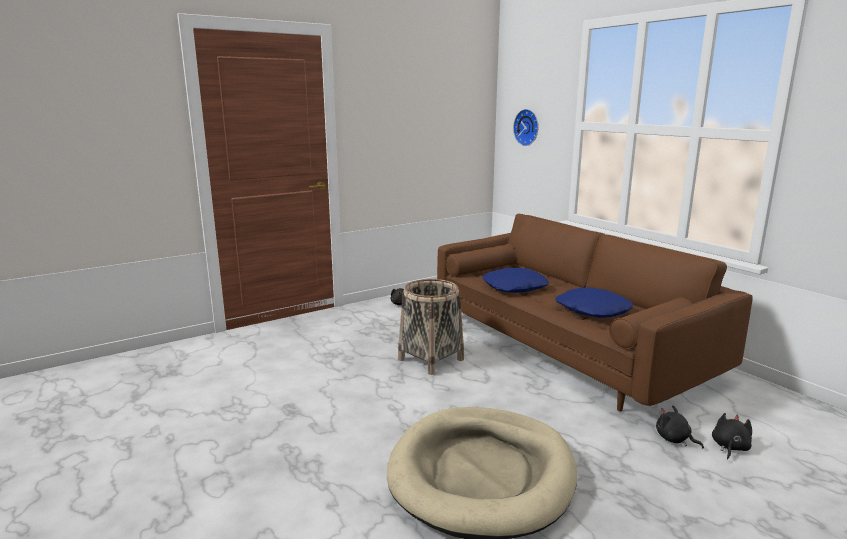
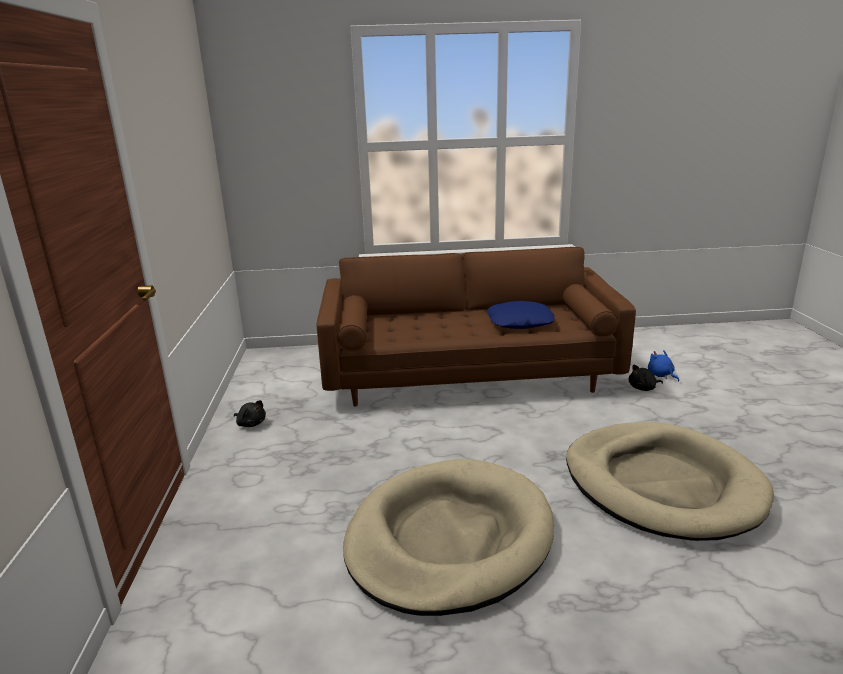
camera: 60 degrees left, 5 degrees up
basket [398,279,464,375] -> none
blue pillow [482,268,549,293] -> none
wall clock [513,109,539,146] -> none
black plush toy [712,413,752,459] -> blue plush toy [648,350,679,381]
none -> beige dog bed [343,459,554,616]

